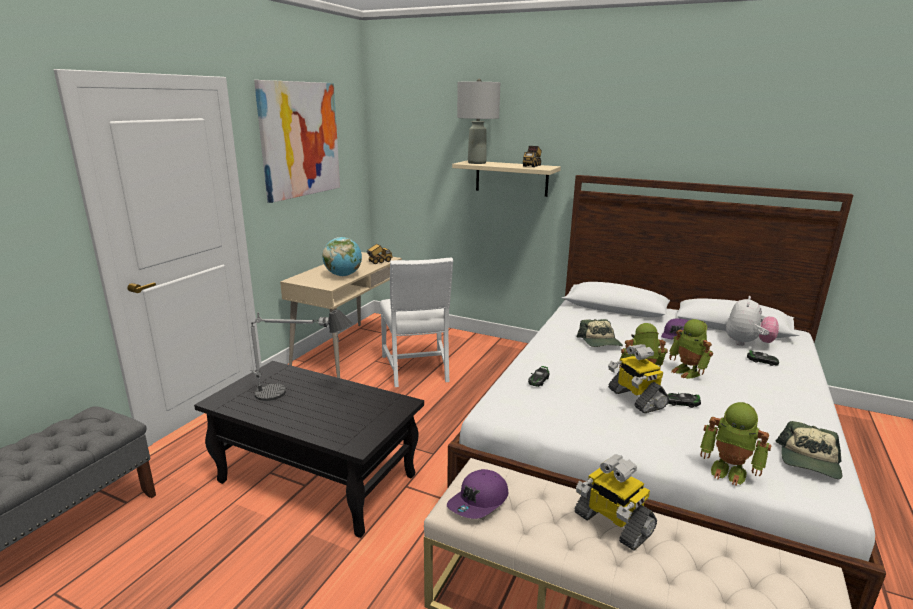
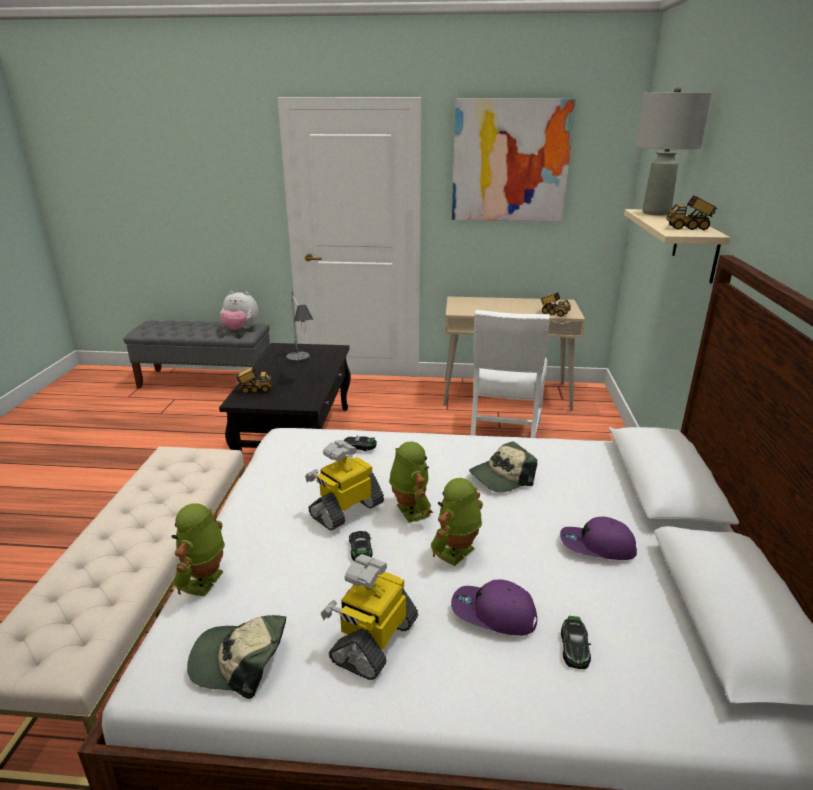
camera: 70 degrees right, 5 degrees up
globe [322,237,362,276] -> none
white chair [380,257,453,387] -> white chair turned 45 degrees counterclockwise [471,310,550,438]
purple cap [447,469,508,519] -> purple cap moved to [451,580,537,636]
toy robot [574,454,657,551] -> toy robot moved to [321,554,418,680]
plush toy [726,296,779,346] -> plush toy moved to [220,291,258,330]
none -> toy truck [236,366,272,394]

